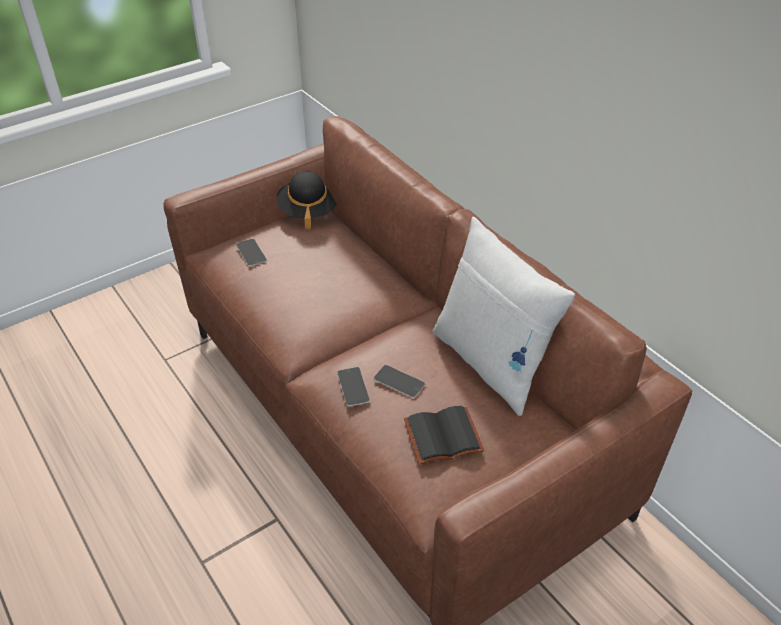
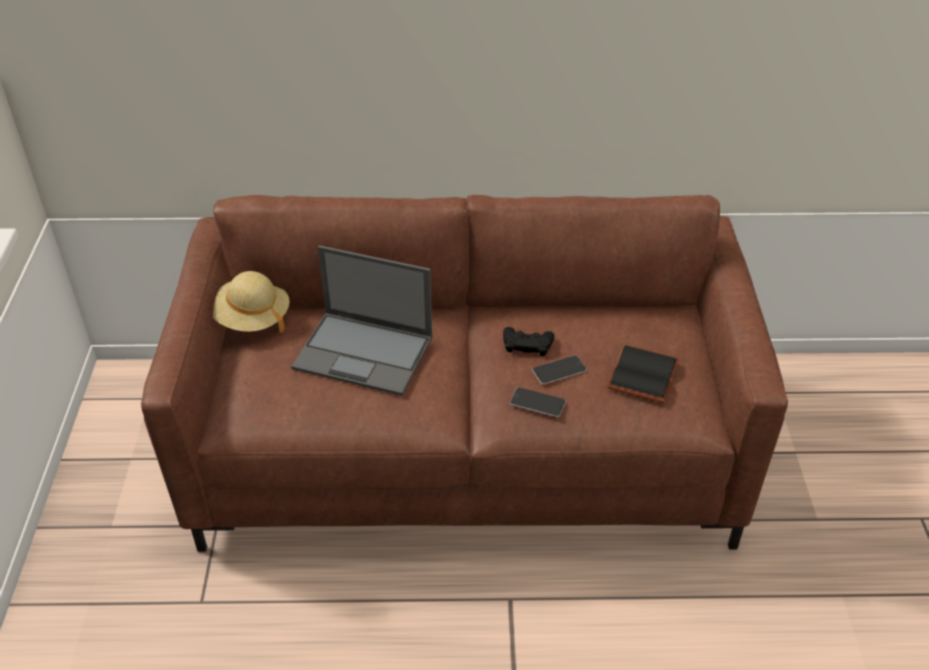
camera: 55 degrees left, 0 degrees up
phone [236,238,267,267] -> none
black hat [277,172,337,229] -> beige hat [213,271,290,333]
grey pillow [432,217,575,416] -> none
none -> laptop [291,245,432,396]
none -> black game controller [503,327,554,356]

